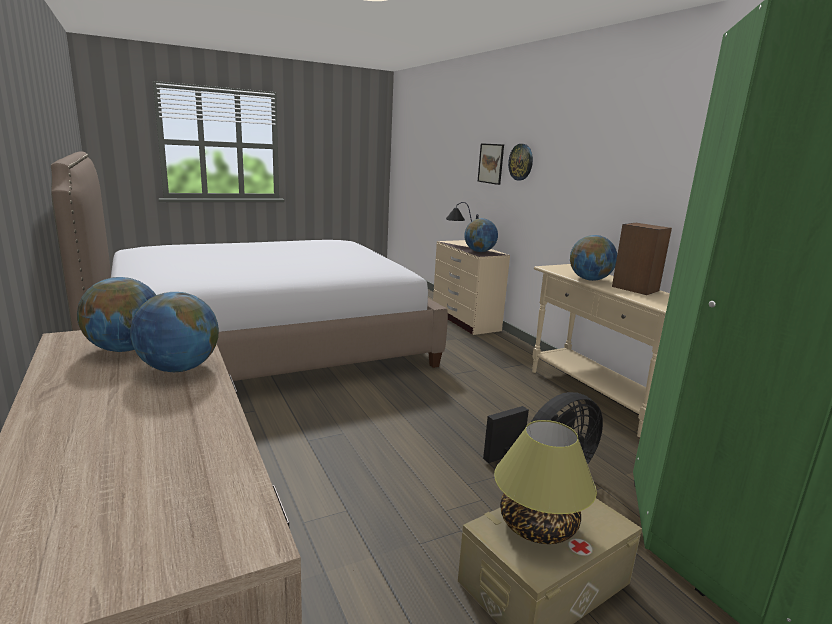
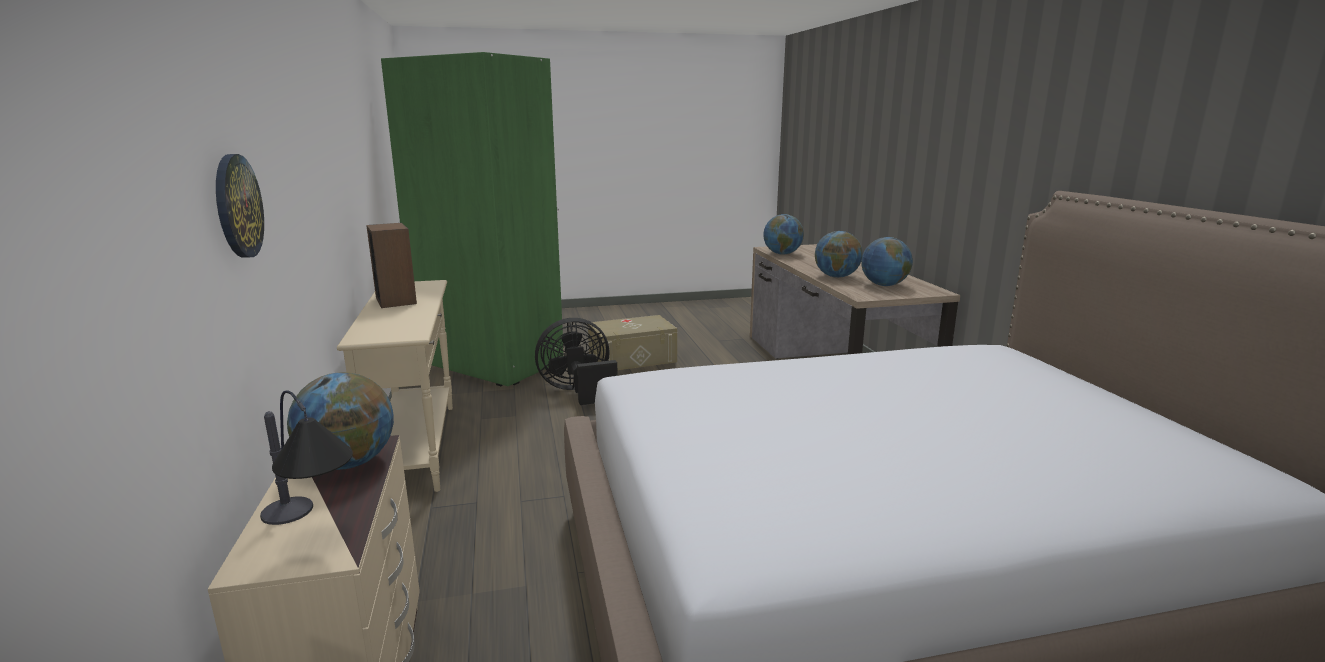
camera: 165 degrees left, 0 degrees up
picture [478,143,504,185] -> none
table lamp [494,420,597,544] -> none
globe [570,235,617,281] -> globe moved to [763,214,804,255]

